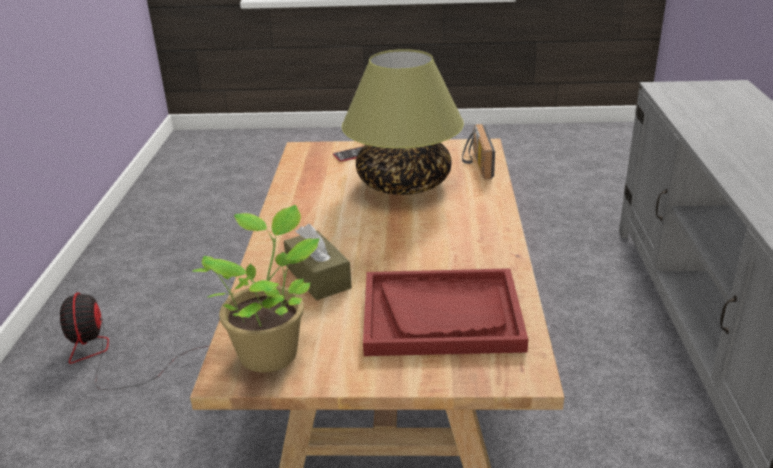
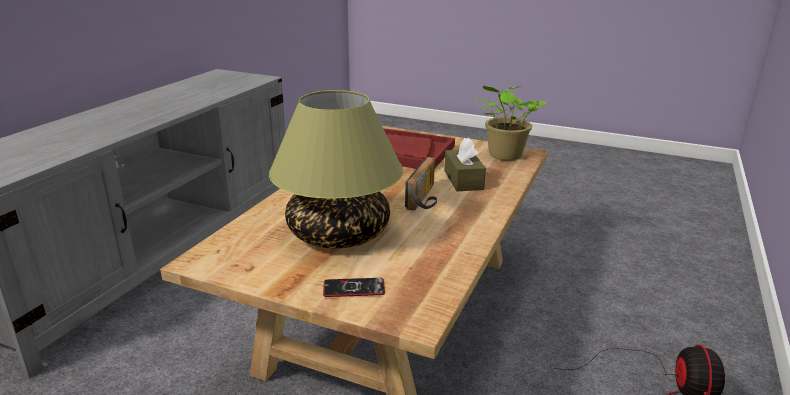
camera: 160 degrees left, 5 degrees down
radio [462,124,495,179] -> radio moved to [405,157,437,211]

